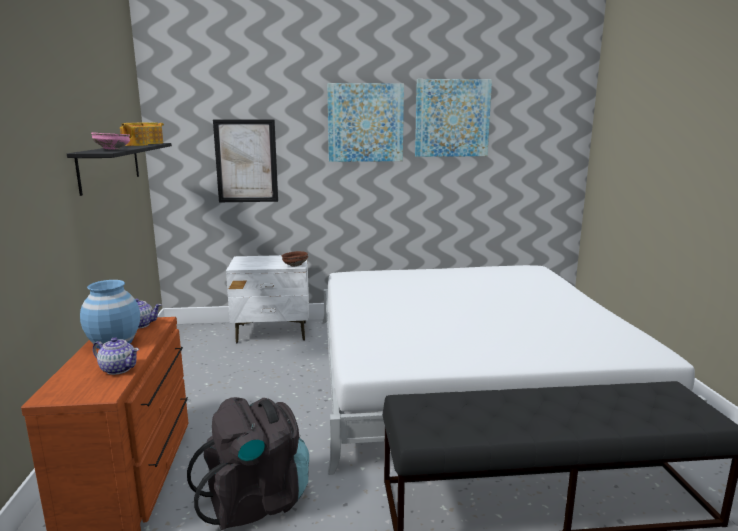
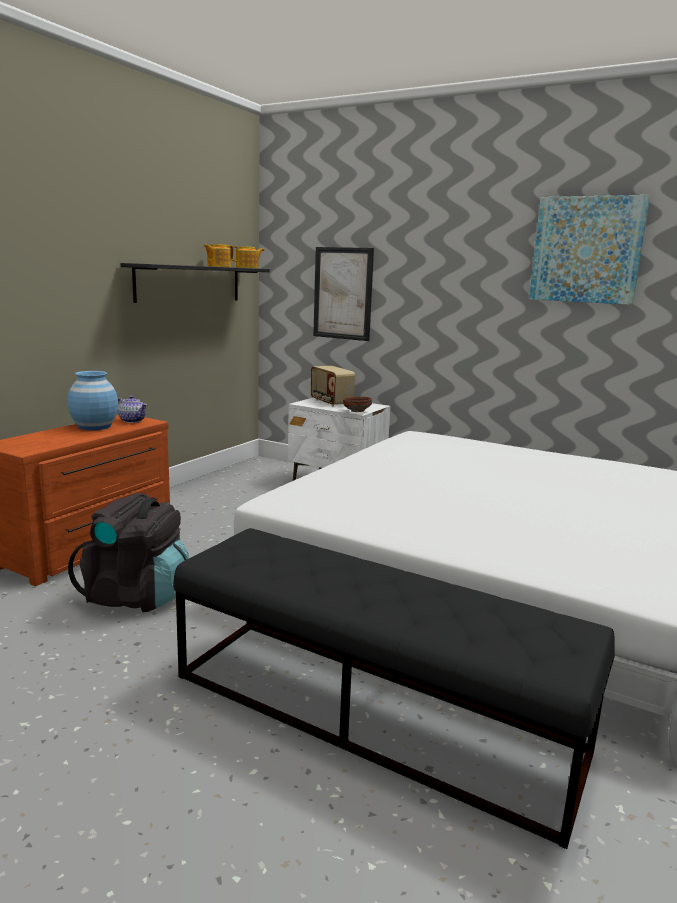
camera: 35 degrees right, 0 degrees up
pink bowl [91,132,130,150] -> none
teapot [93,337,139,375] -> none
picture [327,83,404,162] -> none
none -> radio [311,366,355,406]

